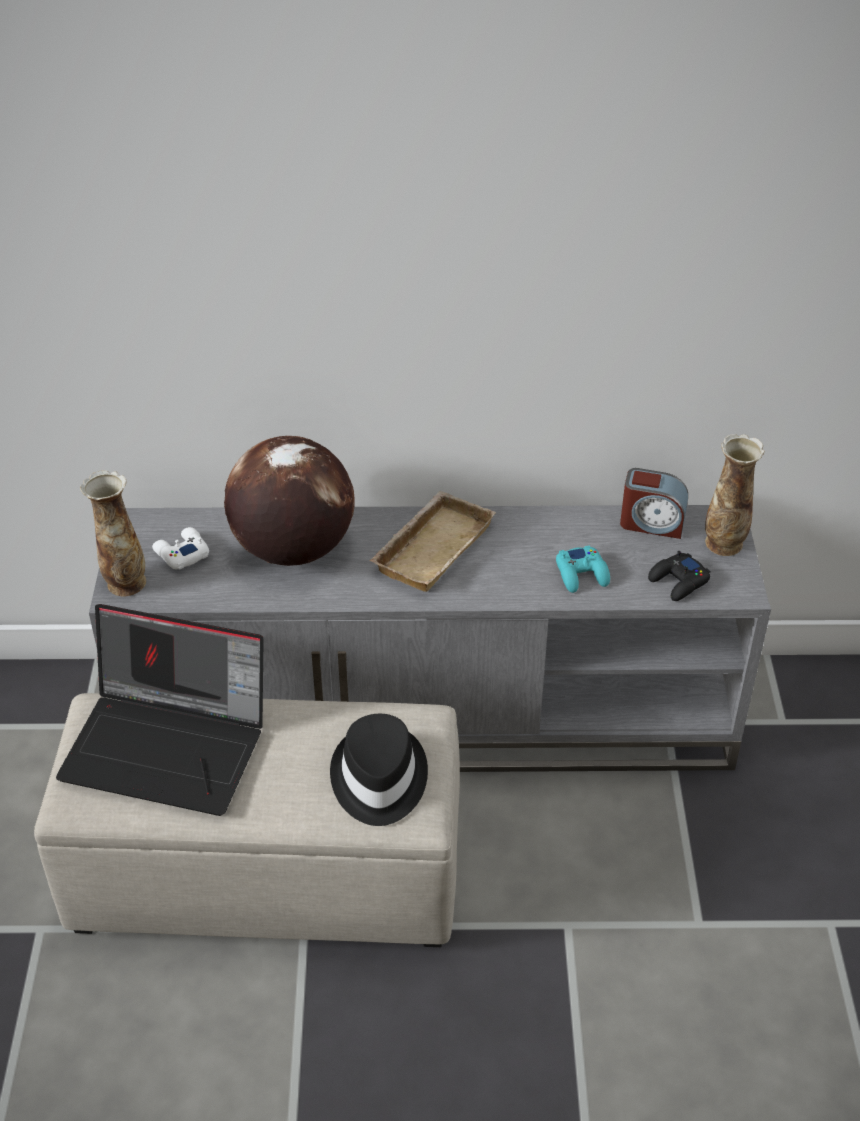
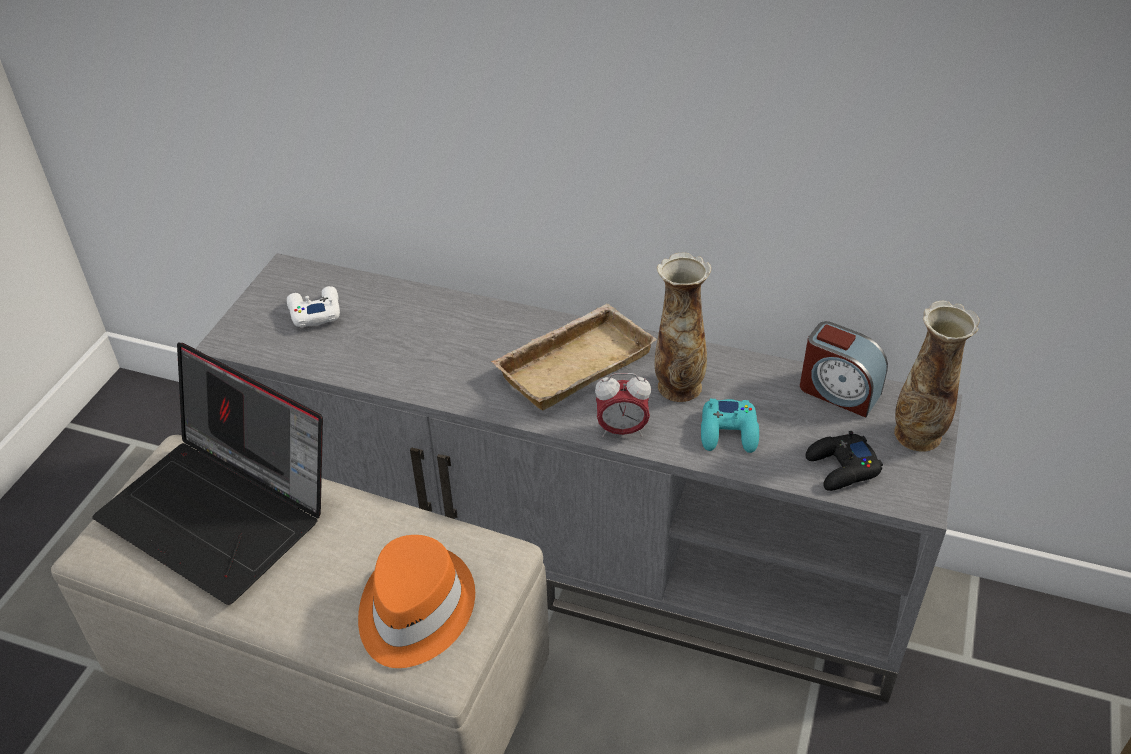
camera: 20 degrees right, 0 degrees up
vase [80,470,146,596] -> vase moved to [655,253,711,402]
globe [224,436,355,566] -> none
black hat [330,714,428,826] -> orange hat [358,535,475,668]
none -> alarm clock [595,373,651,437]

